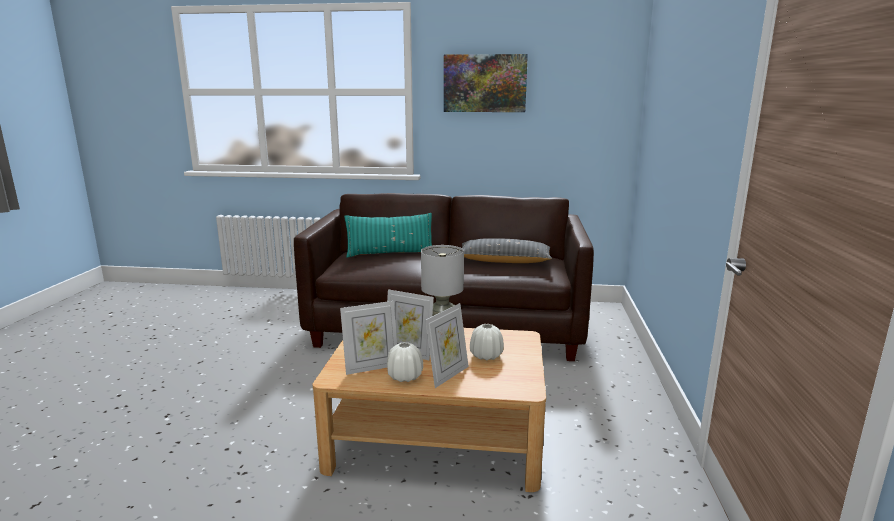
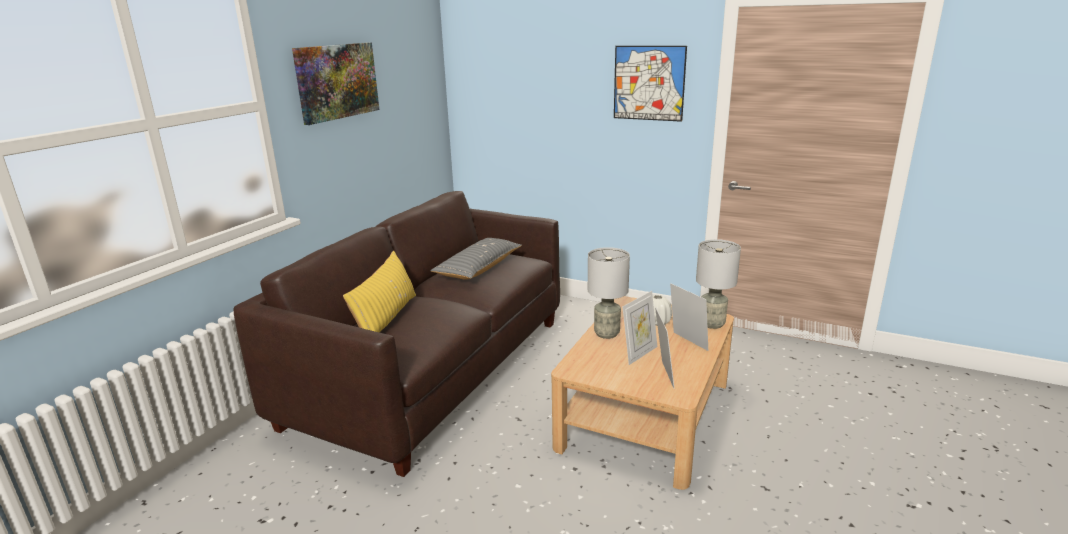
camera: 70 degrees left, 5 degrees up
turquoise pillow [344,213,432,258] -> yellow pillow [343,251,416,332]
white vase [387,342,423,382] -> none
none -> picture [614,46,687,122]
none -> grey table lamp [696,239,741,329]

